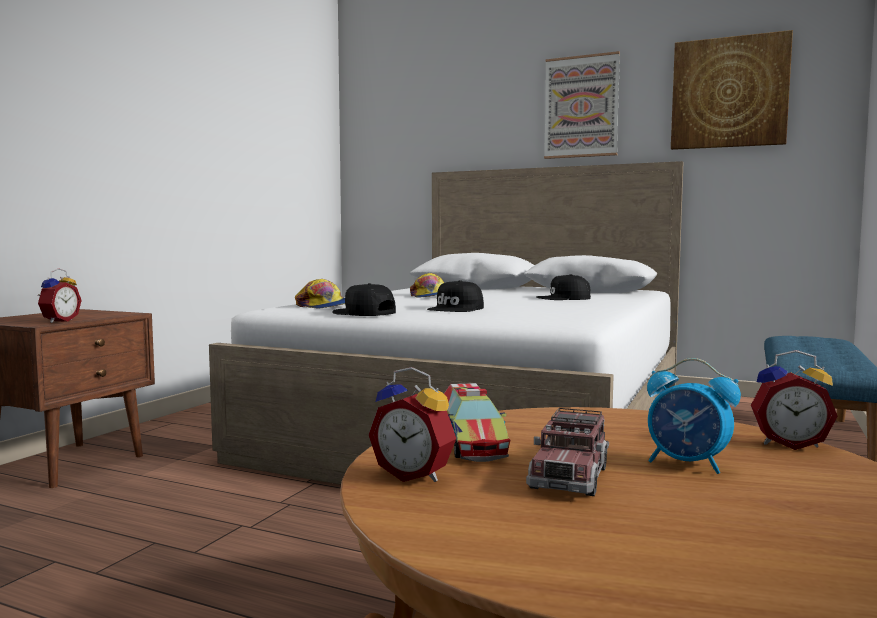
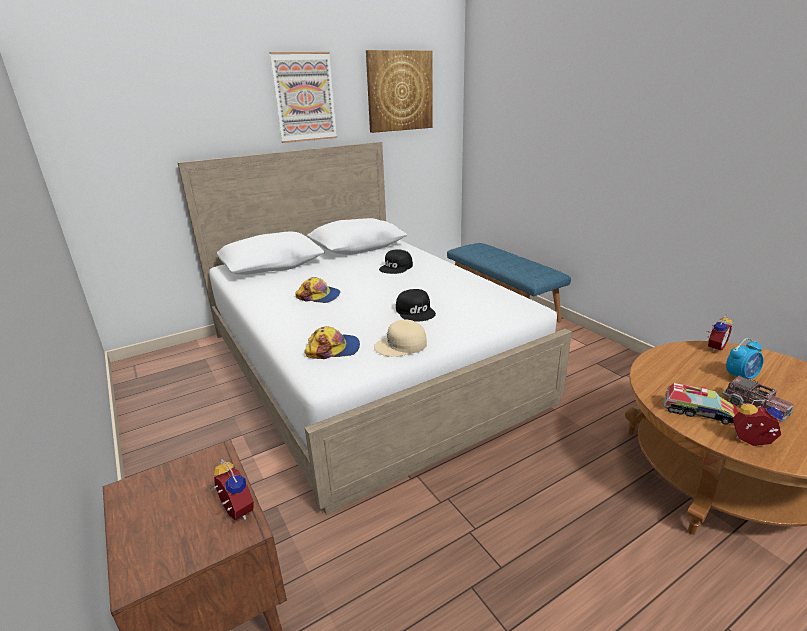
camera: 55 degrees left, 20 degrees up
black cap [332,283,396,316] -> beige cap [374,319,427,357]
alarm clock [369,367,456,482] -> alarm clock turned 135 degrees counterclockwise [733,400,783,446]

